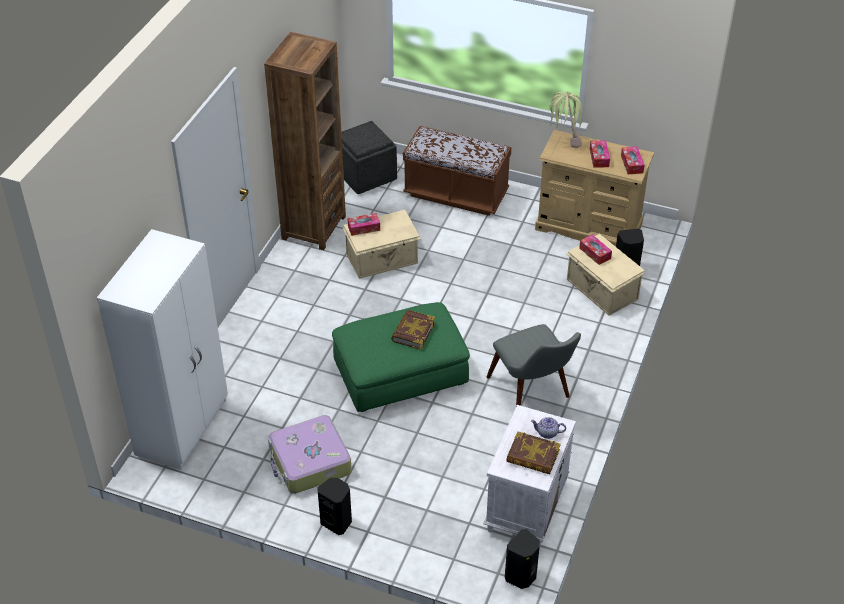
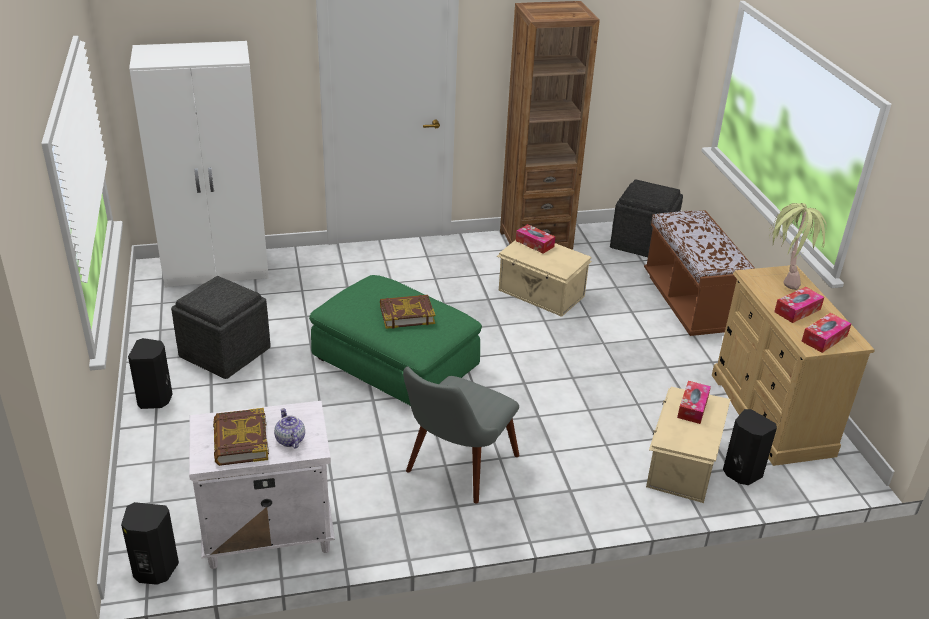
camera: 55 degrees right, 10 degrees down
suitcase [268,415,352,494] -> grey ottoman [171,276,271,379]

